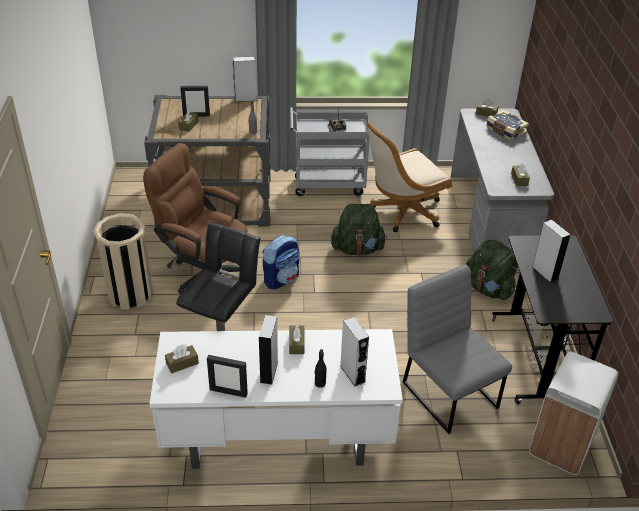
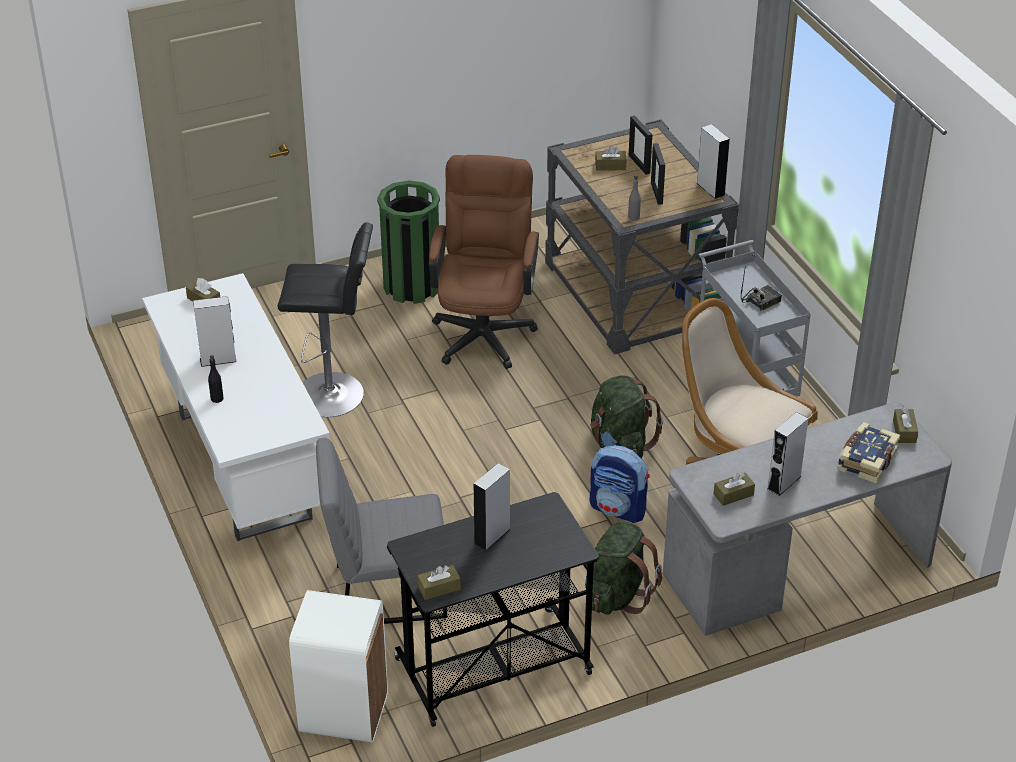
camera: 70 degrees right, 0 degrees up
beige trash can [94,213,153,310] -> green trash can [377,180,440,304]
picture frame [207,355,248,398] -> picture frame moved to [651,143,665,205]
backpack [262,235,300,290] -> backpack moved to [590,445,650,523]
brown tissue box [289,324,305,354] -> brown tissue box moved to [417,565,461,600]
grey speaker [340,317,369,386] -> grey speaker moved to [768,412,808,496]
grey chair [403,264,512,434] -> grey chair turned 135 degrees counterclockwise [316,438,447,624]

